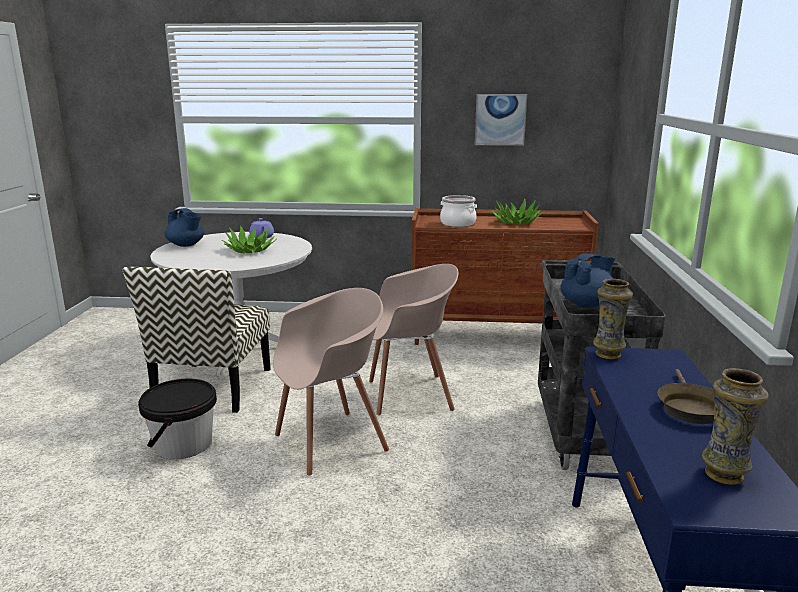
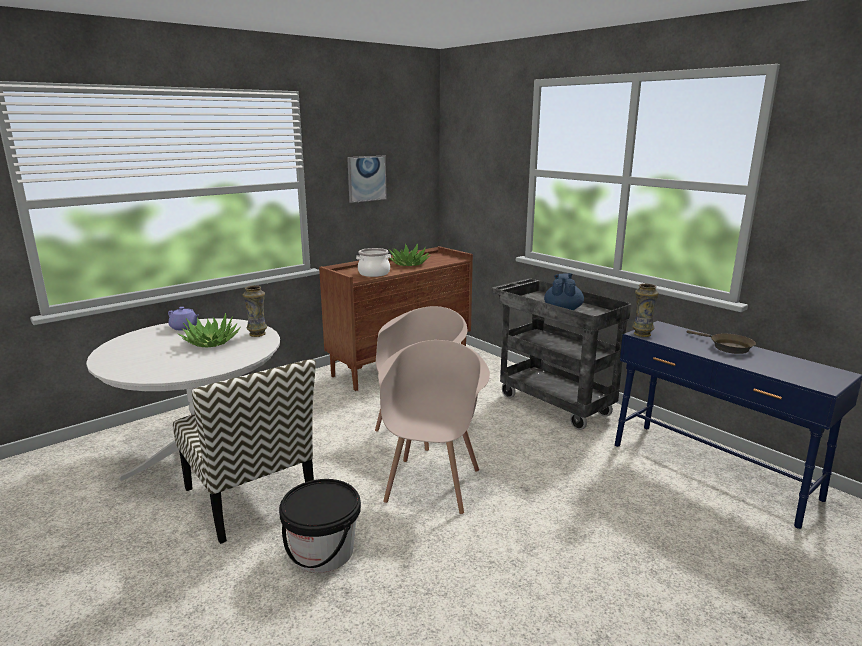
camera: 45 degrees left, 0 degrees up
blue teapot [165,208,204,247] -> none
vase [702,368,769,485] -> vase moved to [243,285,267,337]

